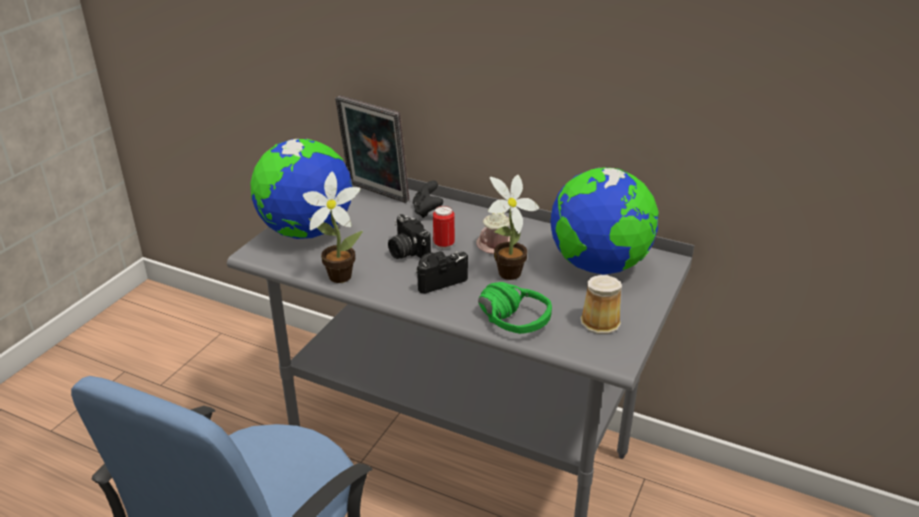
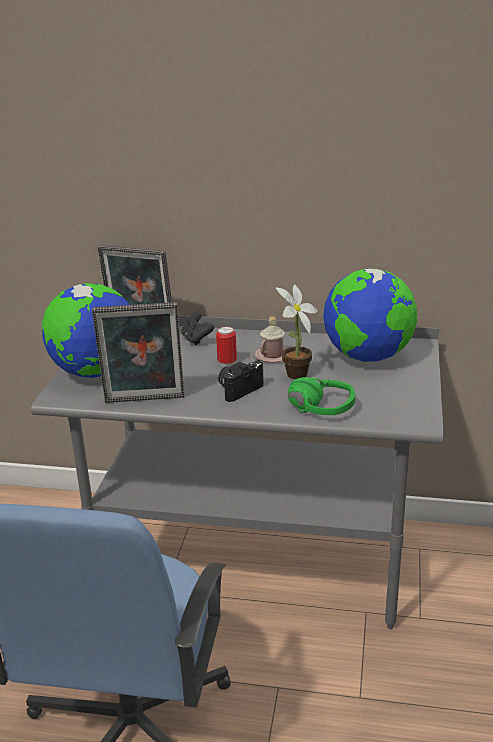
camera: 15 degrees left, 5 degrees down
potted plant [303,172,363,283] -> picture frame [92,302,184,403]
camera [388,214,431,259] -> none
mug [580,275,622,334] -> none

